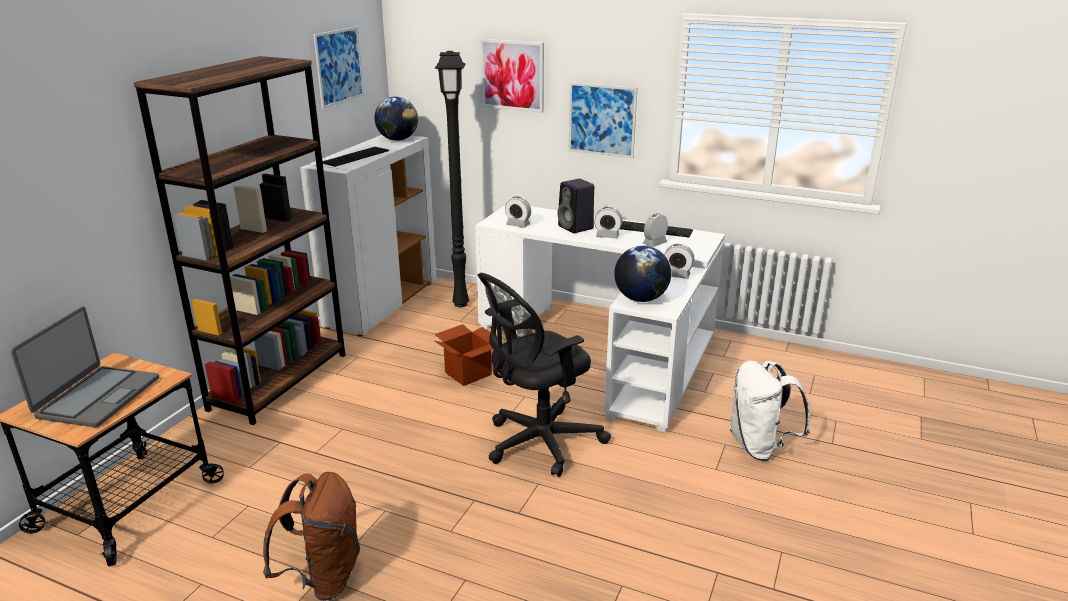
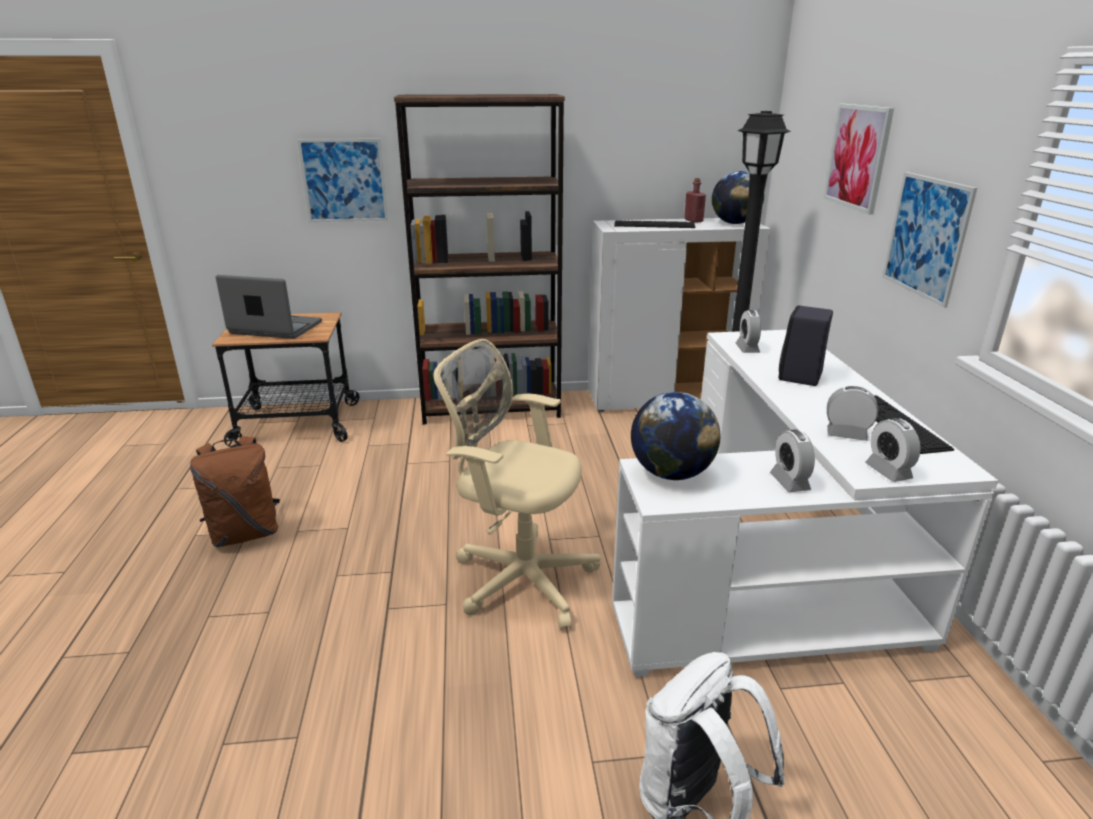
camera: 60 degrees right, 0 degrees up
laptop [10,306,159,427] -> laptop turned 150 degrees counterclockwise [216,275,322,339]
picture [313,26,364,109] -> picture moved to [298,139,388,222]
cardboard box [435,324,493,386] -> none
black office chair [477,273,611,477] -> beige office chair [433,339,601,630]
alarm clock [594,207,622,238] -> alarm clock moved to [865,418,921,482]
none -> red bottle [684,178,706,223]

